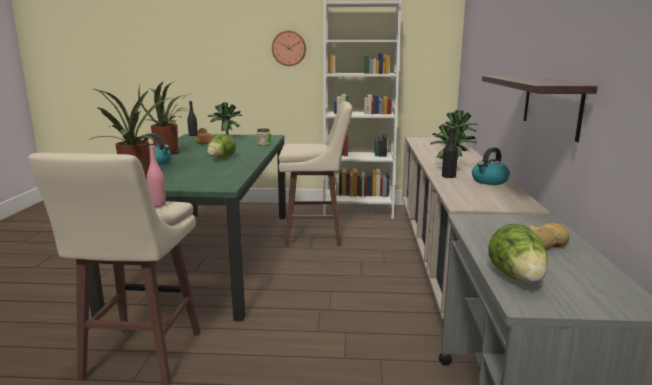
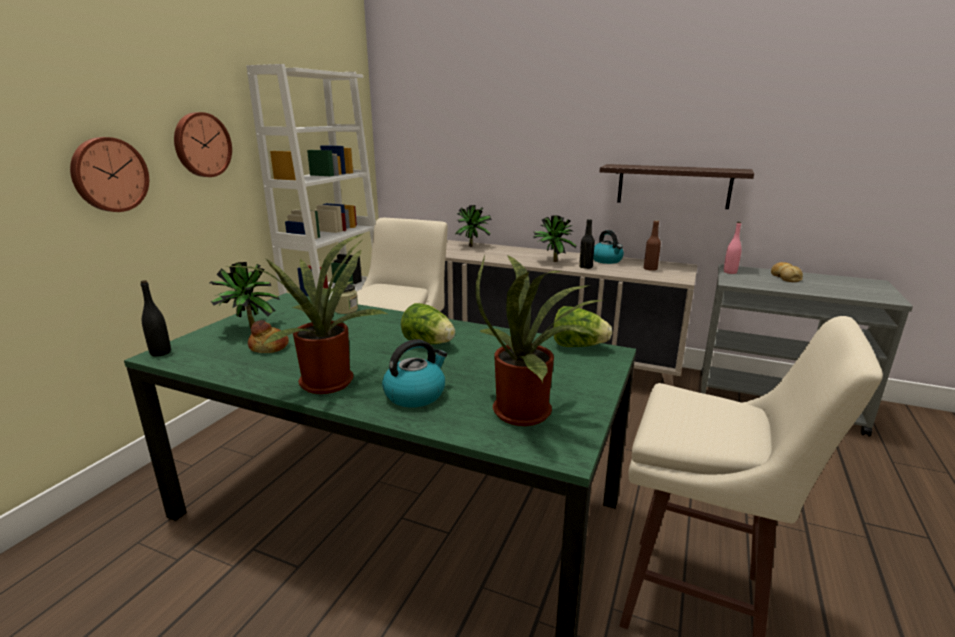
camera: 70 degrees left, 5 degrees up
pink bottle [147,144,166,207] -> pink bottle moved to [724,222,742,274]
lettuce [489,223,548,283] -> lettuce moved to [553,306,612,347]
none -> wall clock [70,137,149,212]
none -> brown bottle [644,220,661,271]

